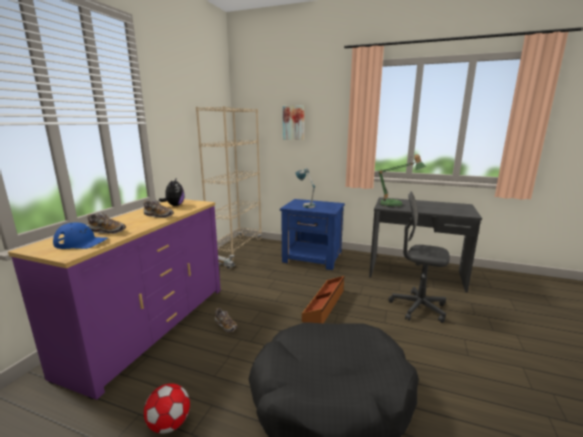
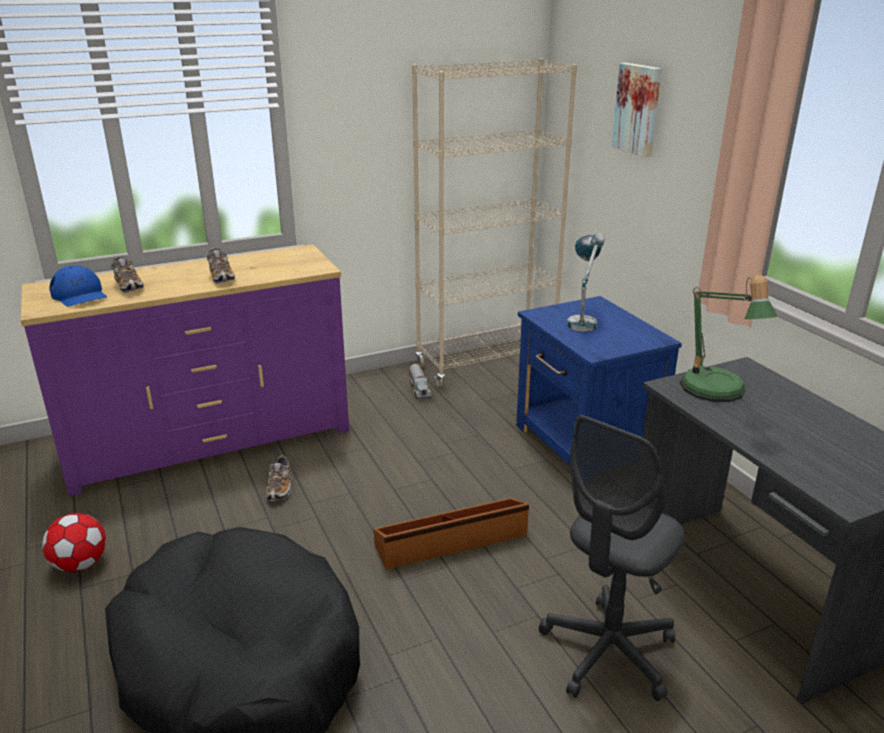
camera: 45 degrees right, 10 degrees up
plush toy [159,179,185,206] -> none
grey office chair [388,191,450,323] -> grey office chair turned 120 degrees counterclockwise [539,415,685,701]

